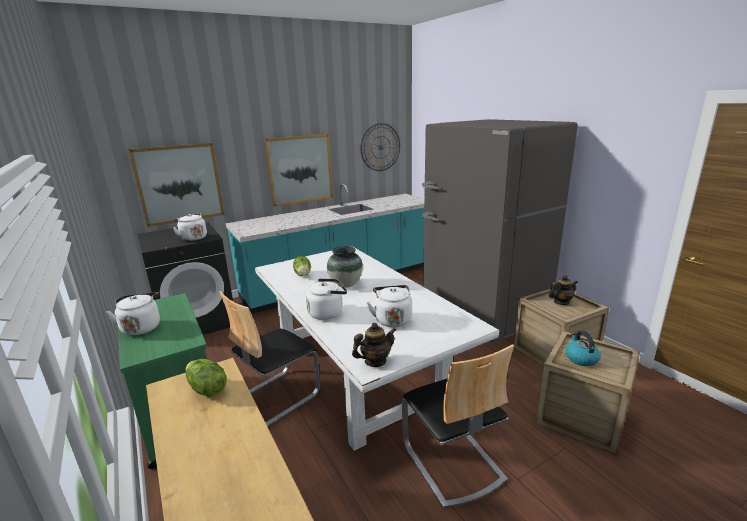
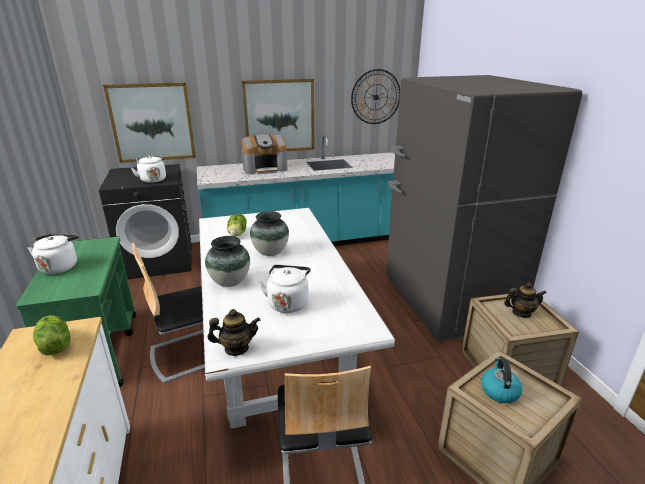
camera: 15 degrees right, 5 degrees up
white kettle [306,279,347,320] -> vase [205,236,250,287]
none -> coffee machine [242,134,288,174]

